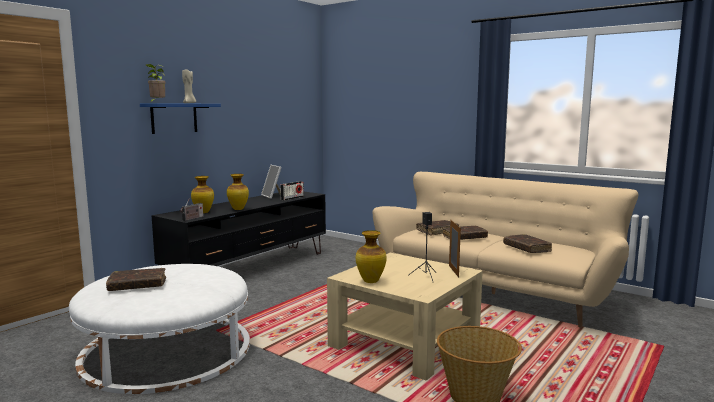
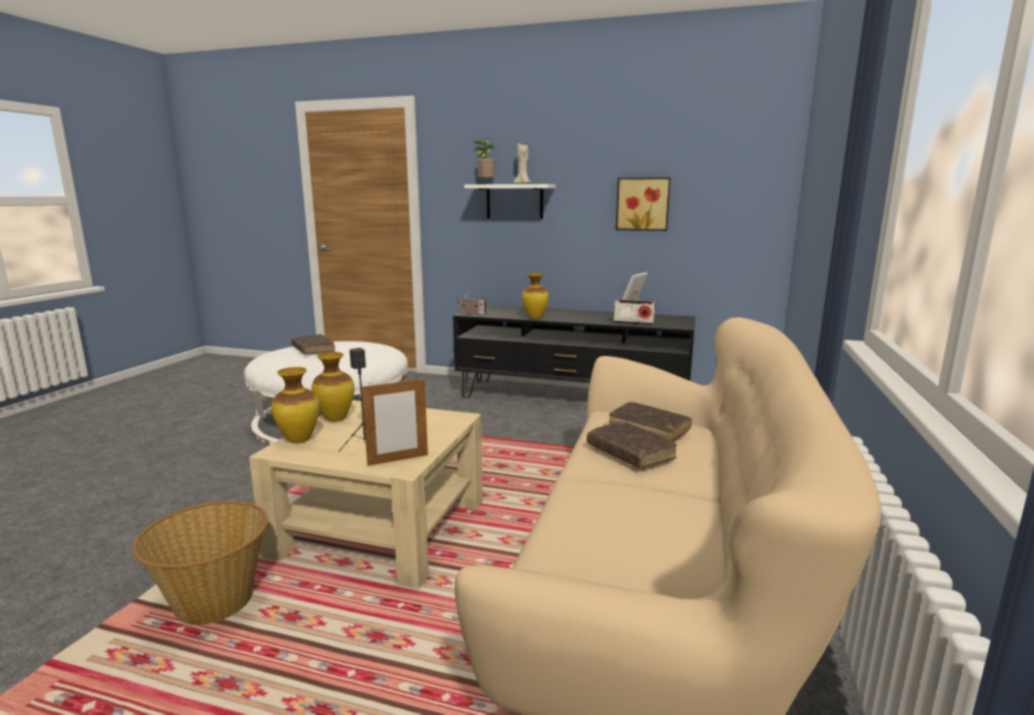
camera: 70 degrees right, 5 degrees up
blue shelf [140,103,221,134] -> white shelf [464,184,555,219]
vase [191,176,214,213] -> vase moved to [271,367,319,443]
brown book [503,234,552,253] -> none
none -> picture [616,177,671,231]

